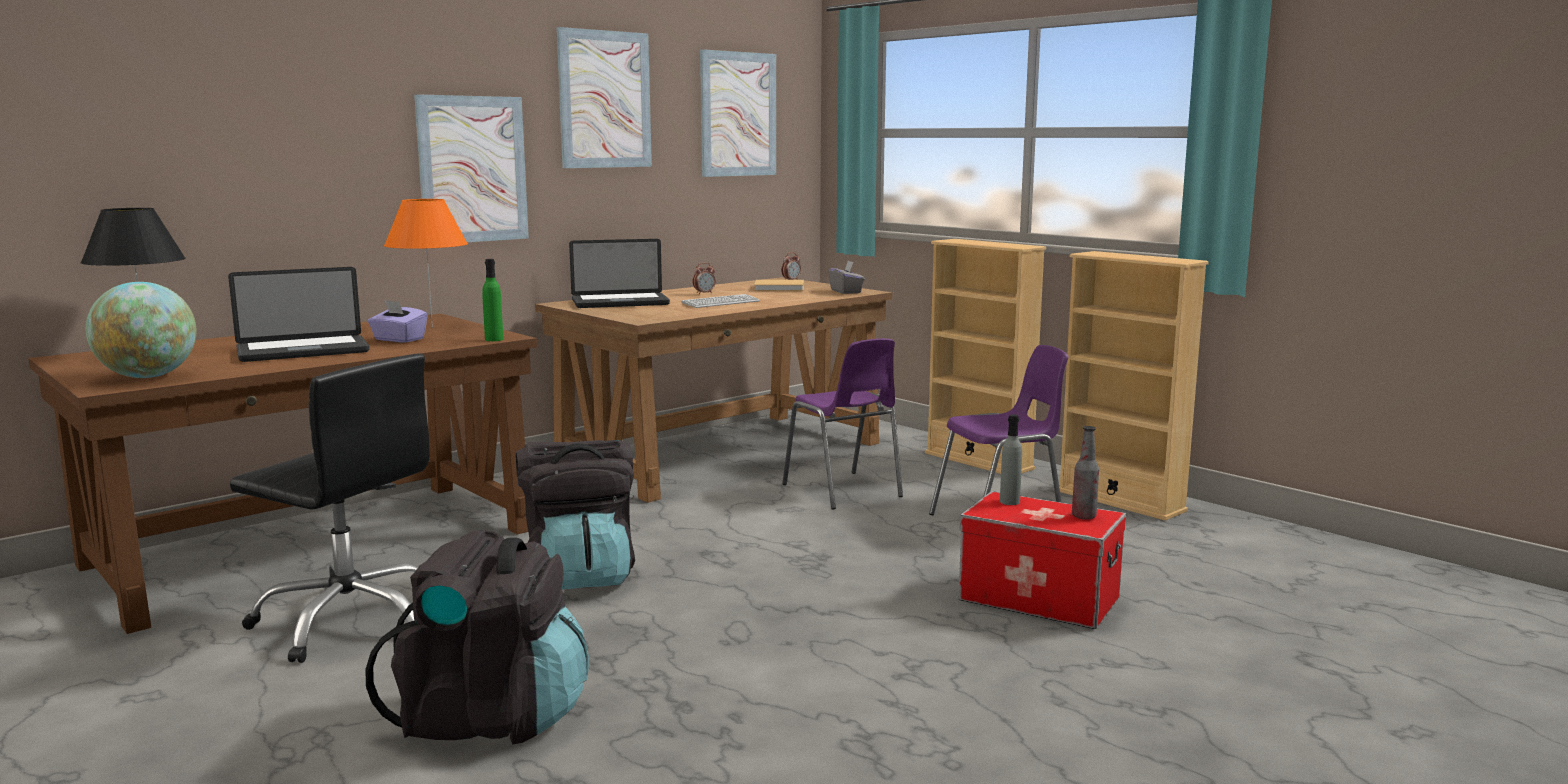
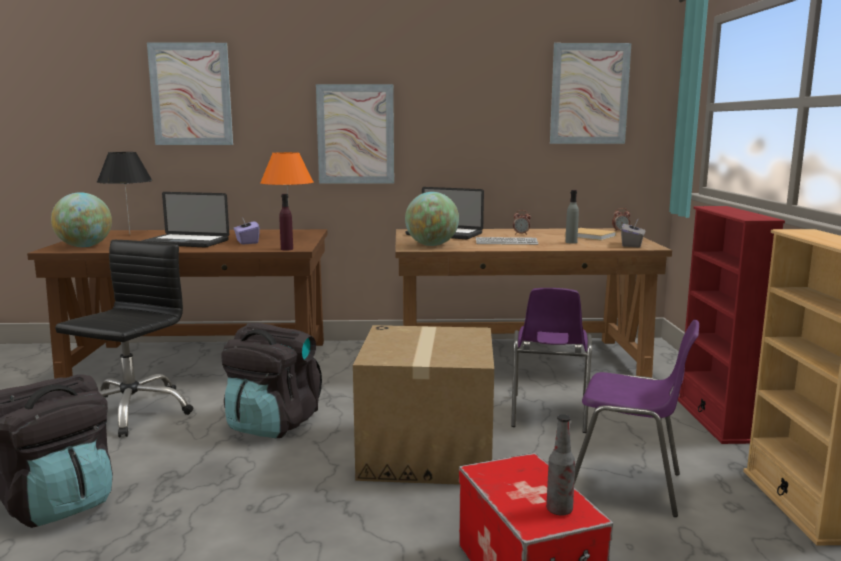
camera: 40 degrees right, 0 degrees up
black office chair [230,353,430,663] -> black office chair turned 135 degrees counterclockwise [55,240,193,438]
green bottle [482,259,504,341] -> purple bottle [279,194,293,251]
picture [556,27,652,168] -> picture moved to [147,42,233,145]
beige bookcase [925,239,1046,474] -> red bookcase [678,206,785,444]
grey bottle [1000,414,1022,505] -> grey bottle moved to [565,190,579,244]
none -> cardboard box [353,325,494,485]
none -> globe [405,192,459,246]

